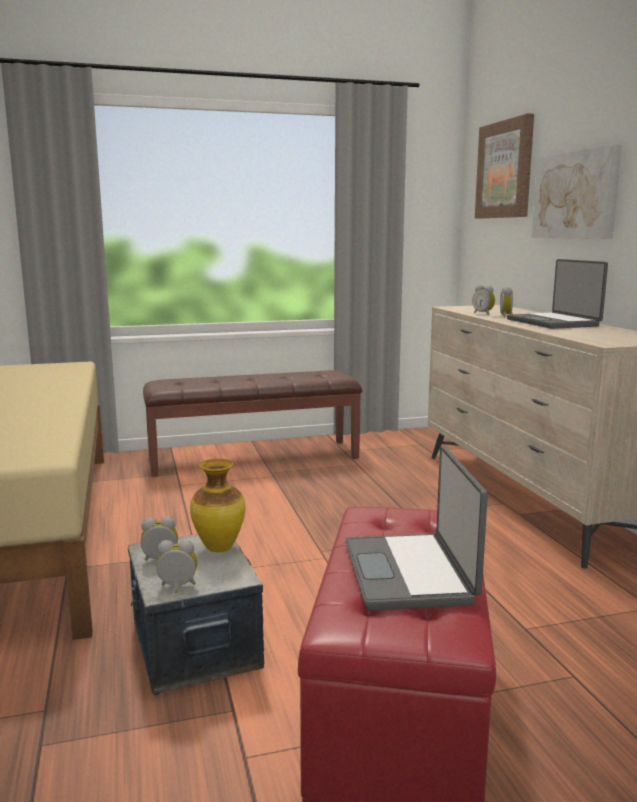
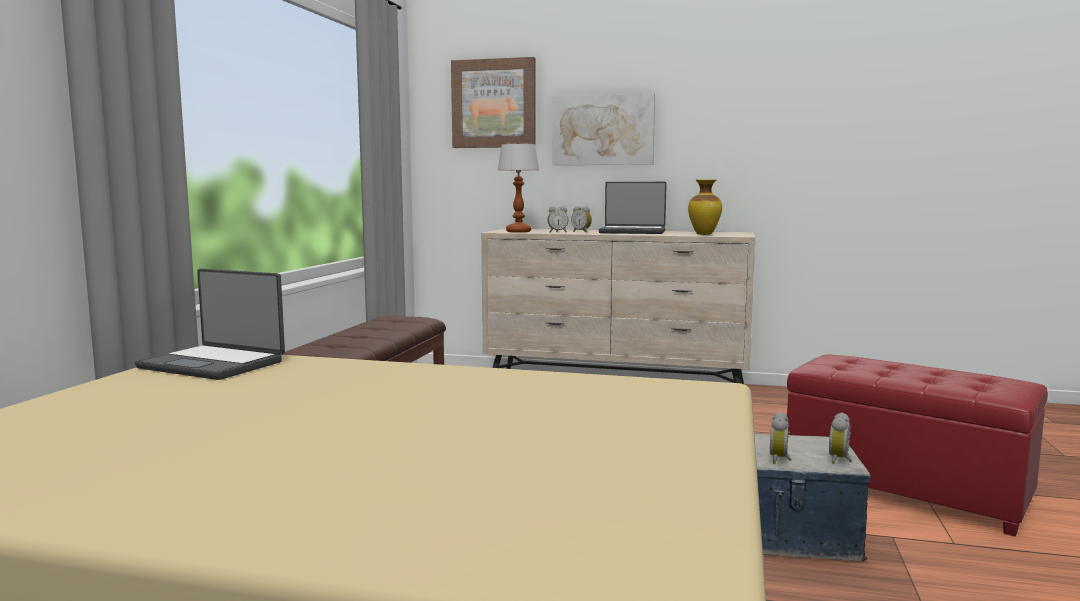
camera: 60 degrees left, 5 degrees down
vase [190,459,246,552] -> vase moved to [688,179,722,235]
laptop [345,446,488,611] -> laptop moved to [135,269,285,380]
none -> table lamp [498,143,539,233]

